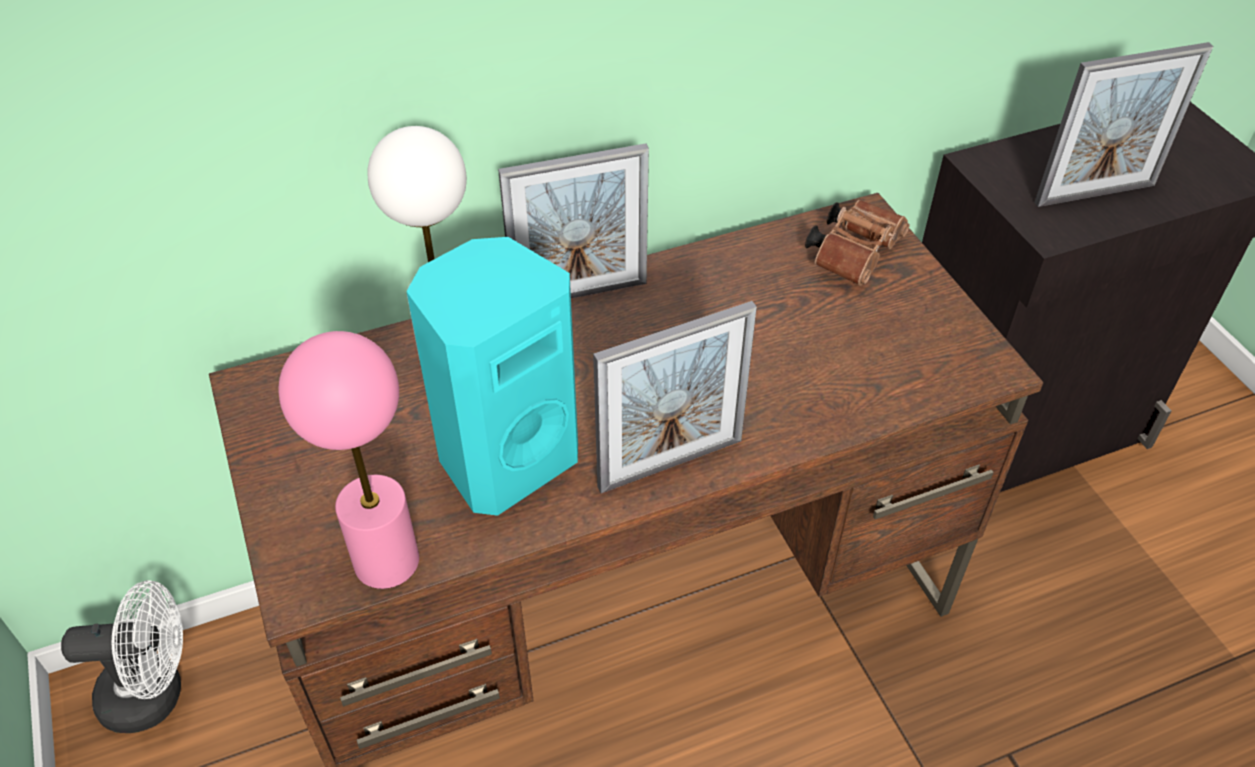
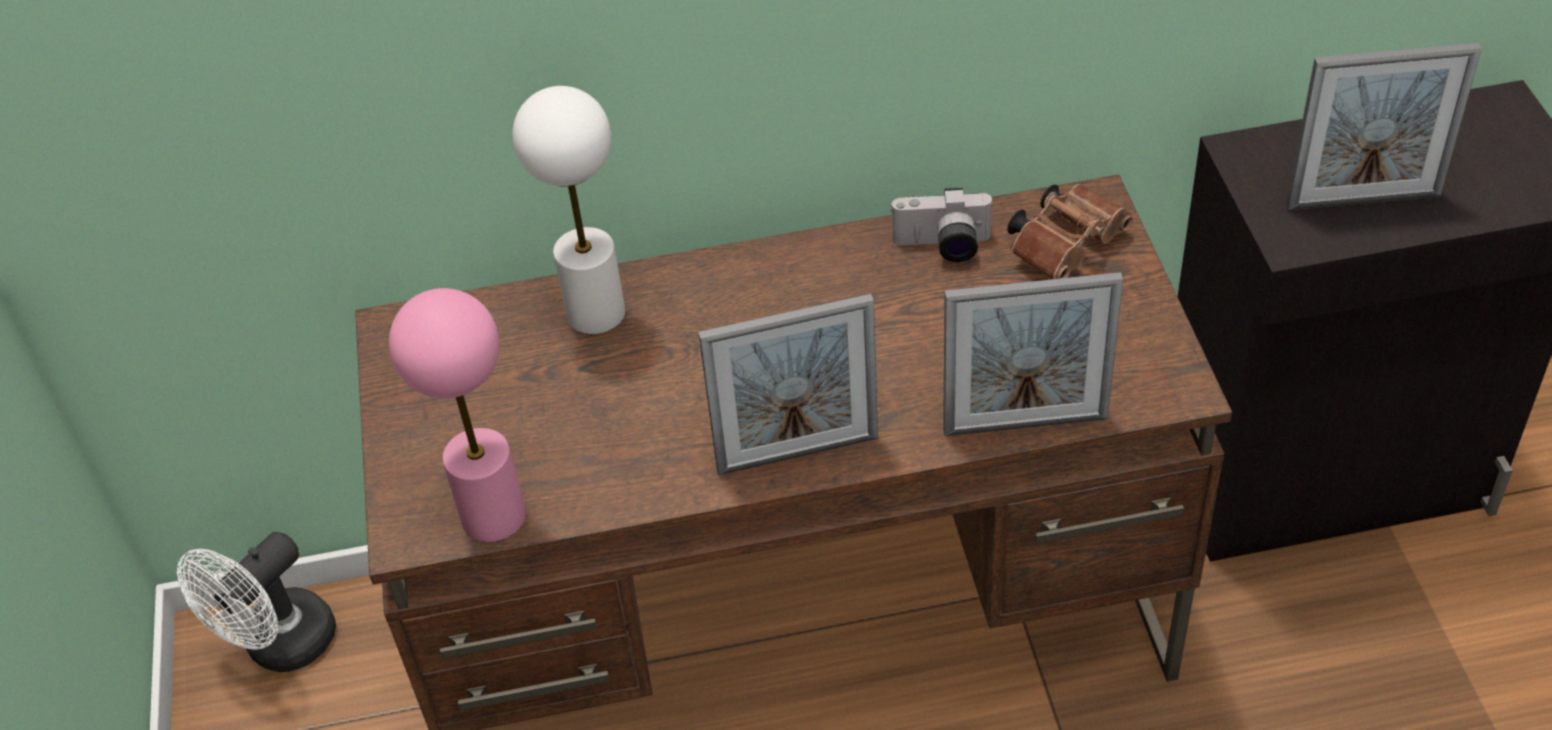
camera: 15 degrees right, 0 degrees up
white fan [61,580,183,733] -> white fan turned 120 degrees clockwise [177,532,336,672]
turquoise speaker [406,237,578,516] -> none
picture frame [498,143,649,298] -> picture frame moved to [943,272,1123,436]
none -> camera [891,188,994,262]

